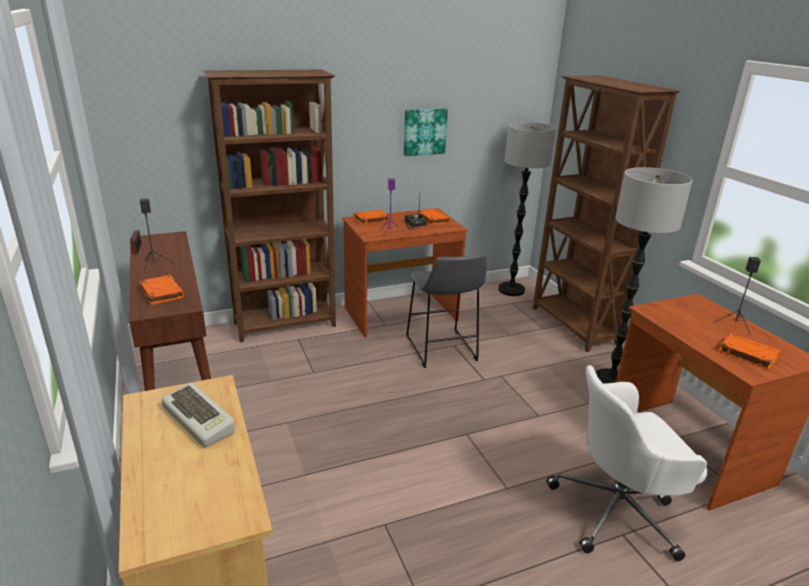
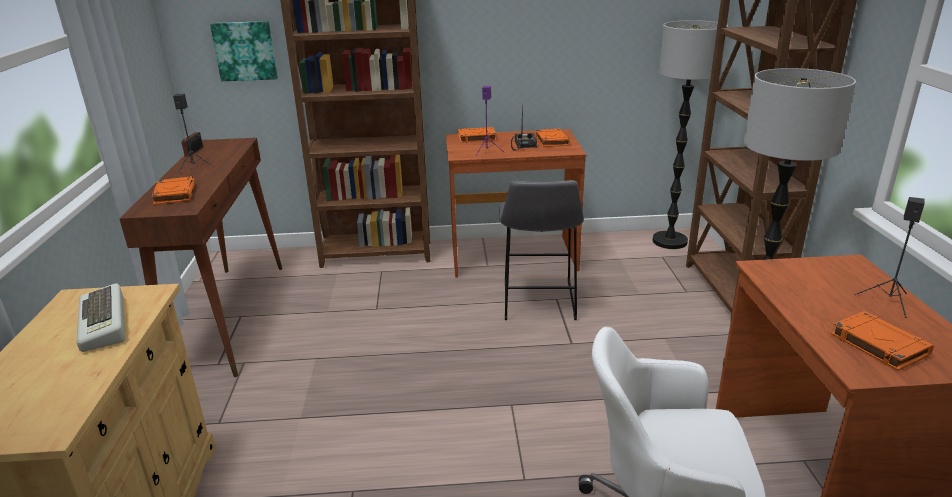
camera: 20 degrees right, 0 degrees up
picture [404,108,448,156] -> picture moved to [210,21,278,81]

